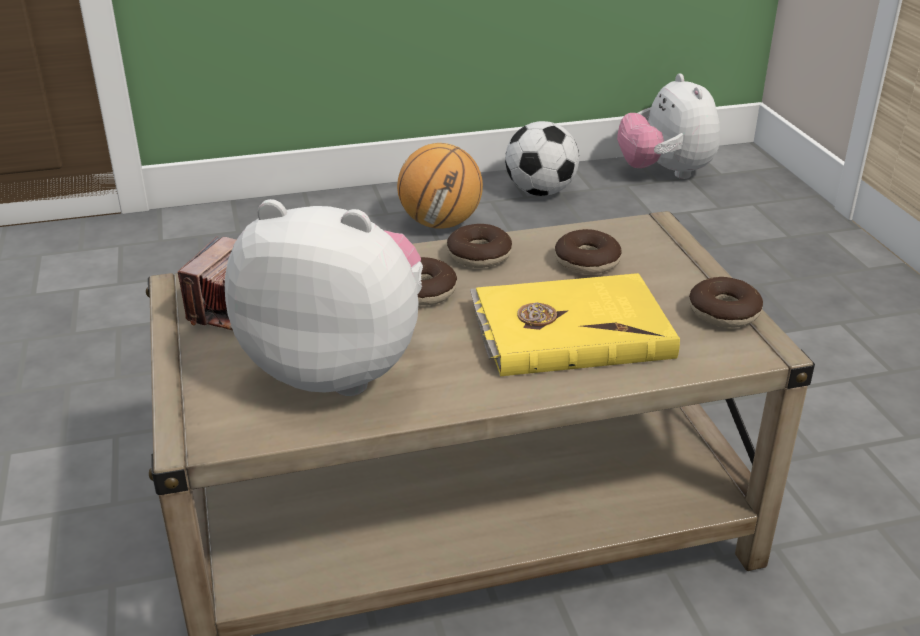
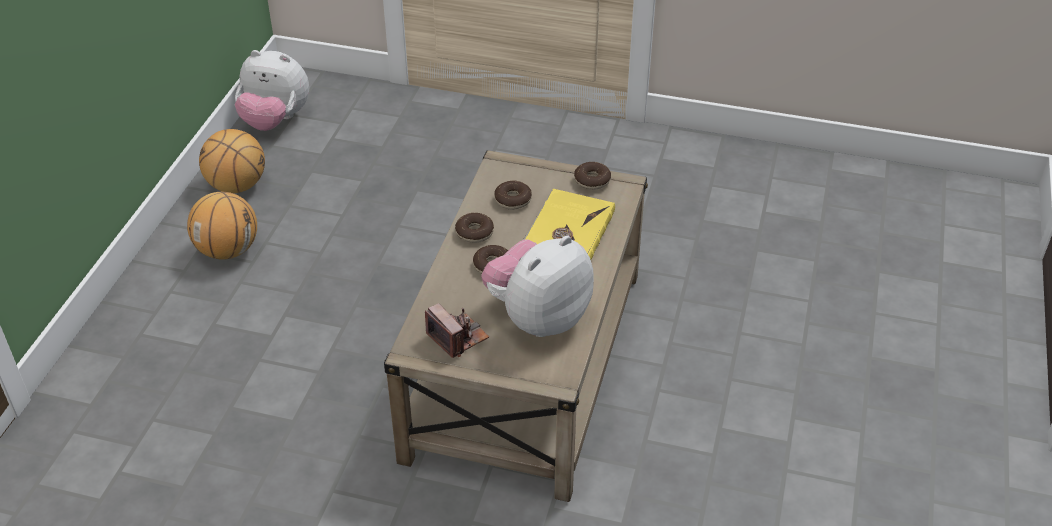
camera: 60 degrees left, 10 degrees up
football [505,121,579,196] -> basketball [199,129,265,193]

